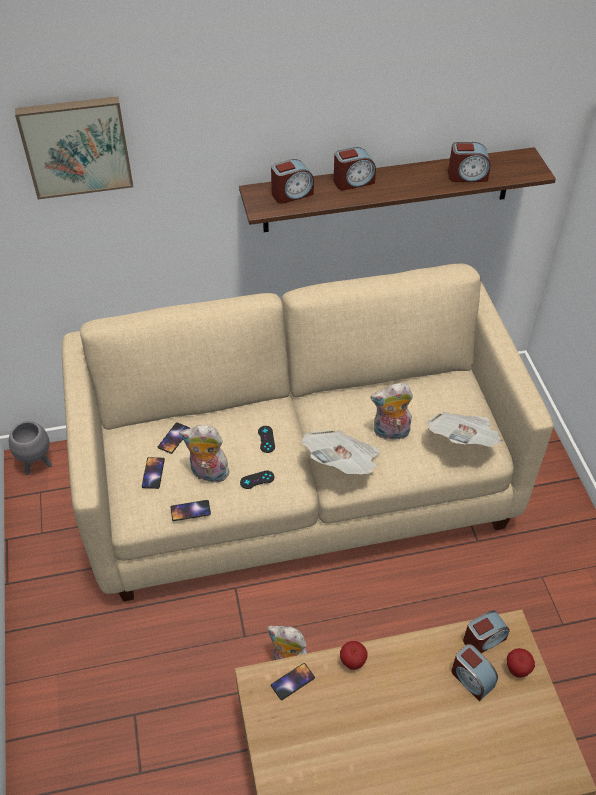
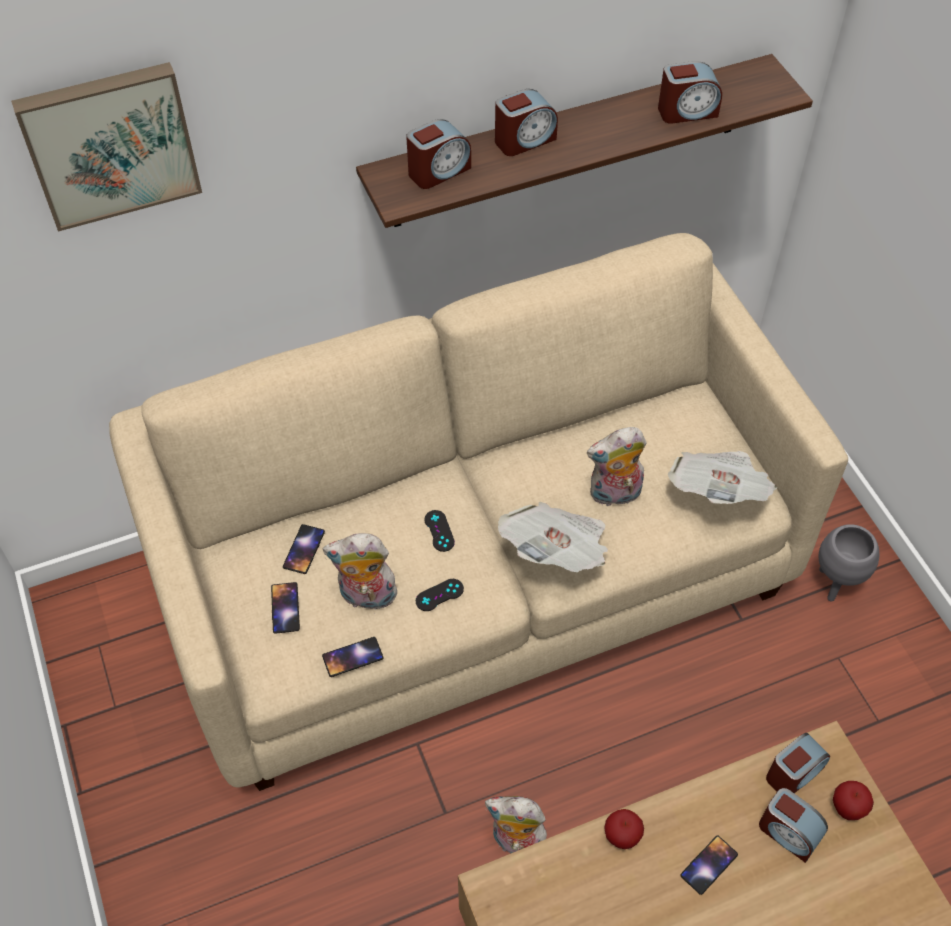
camera: 10 degrees left, 5 degrees up
grey planter [9,421,52,475] -> grey planter moved to [819,524,879,602]
phone [271,663,315,700] -> phone moved to [680,836,738,895]

